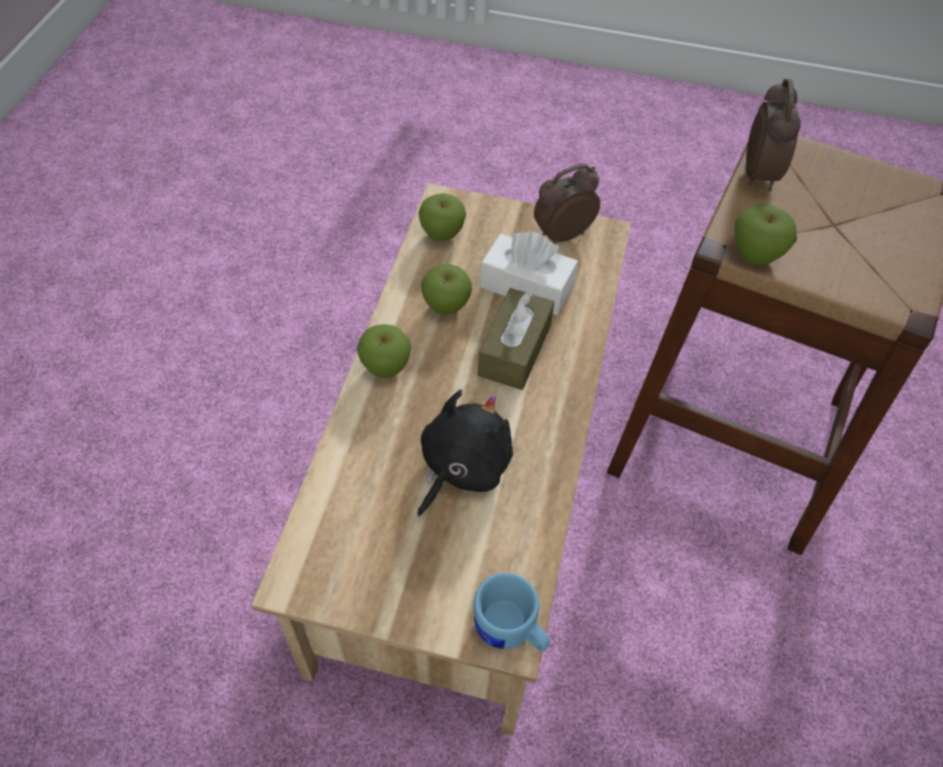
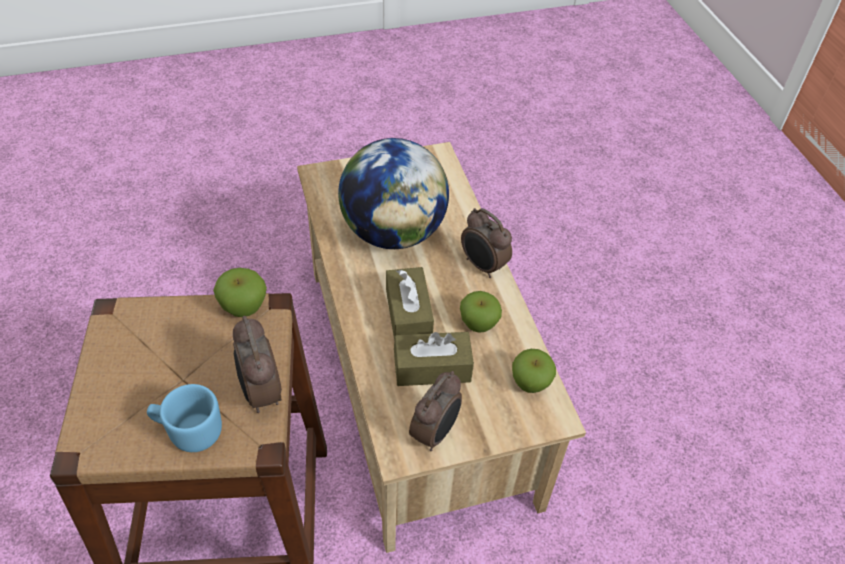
camera: 150 degrees right, 5 degrees down
apple [357,324,411,378] -> alarm clock [461,208,512,278]
black plush toy [417,390,513,517] -> globe [338,138,449,249]
blue mug [473,573,550,652] -> blue mug moved to [147,384,222,452]
white tissue box [480,232,578,315] -> brown tissue box [394,332,474,386]

